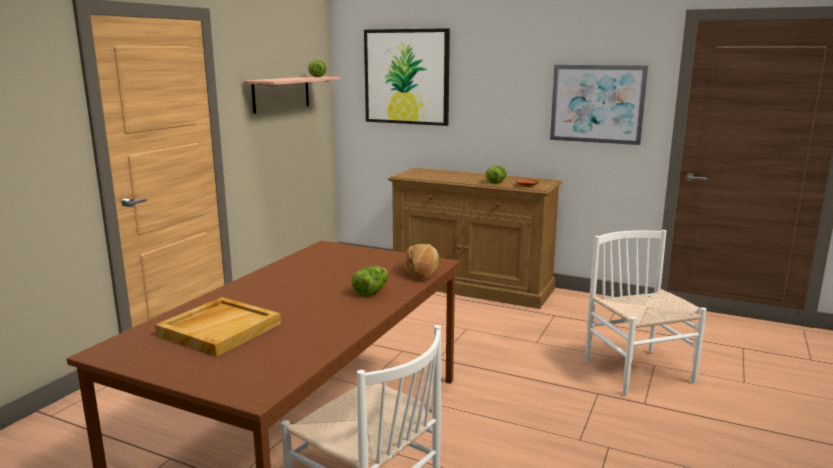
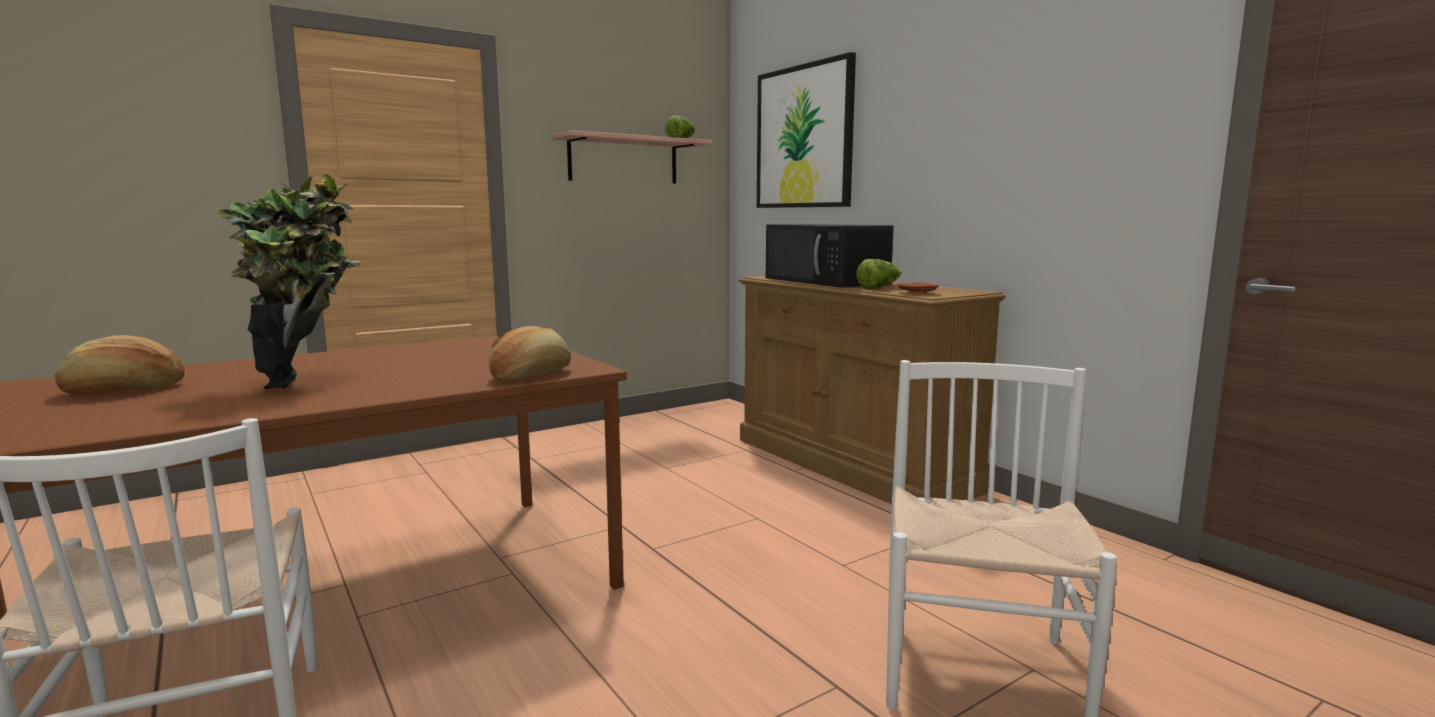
camera: 30 degrees right, 5 degrees down
beige tray [155,297,281,357] -> bread [55,335,185,395]
lettuce [351,266,388,297] -> none
picture [550,65,648,145] -> none
none -> potted plant [217,174,360,389]
none -> black microwave [766,224,894,288]

